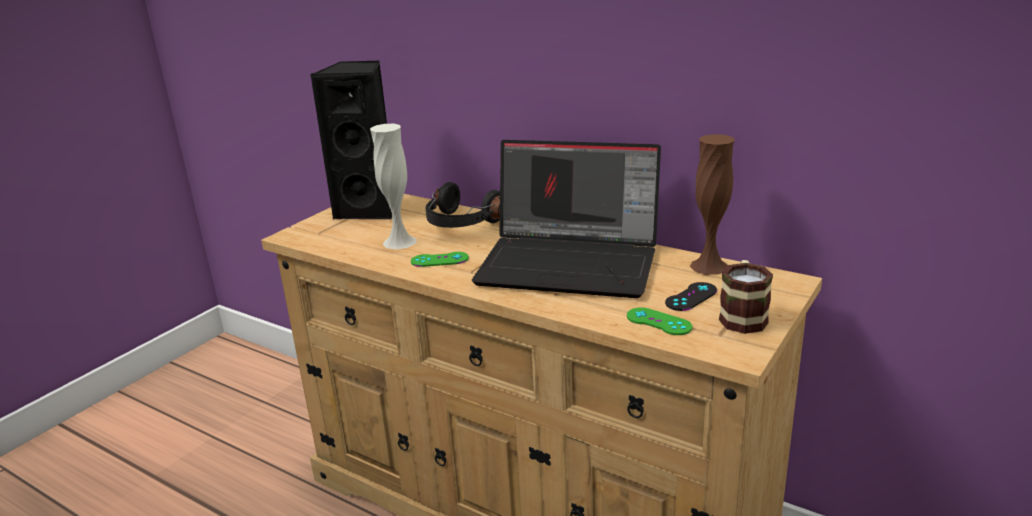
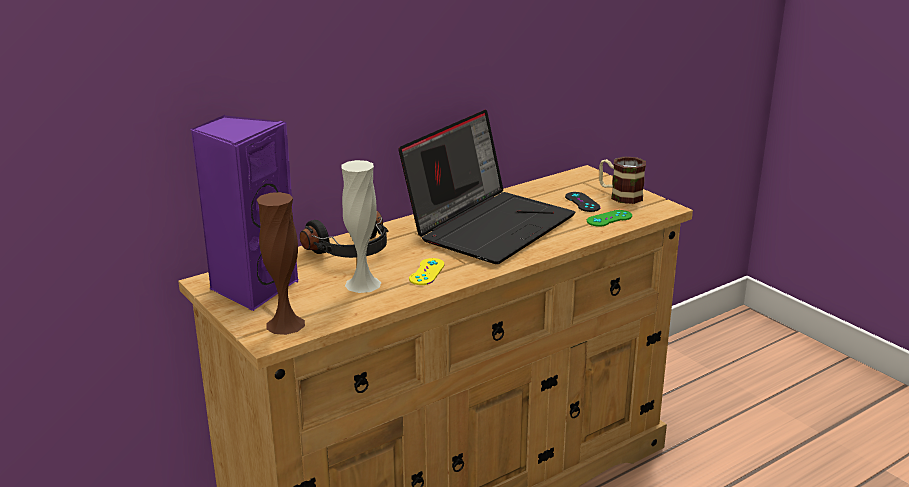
camera: 70 degrees left, 0 degrees up
black speaker [310,61,392,220] -> purple speaker [190,115,299,311]
green game controller [411,252,469,267] -> yellow game controller [409,258,445,285]
brown vase [690,134,735,275] -> brown vase moved to [257,192,305,335]

